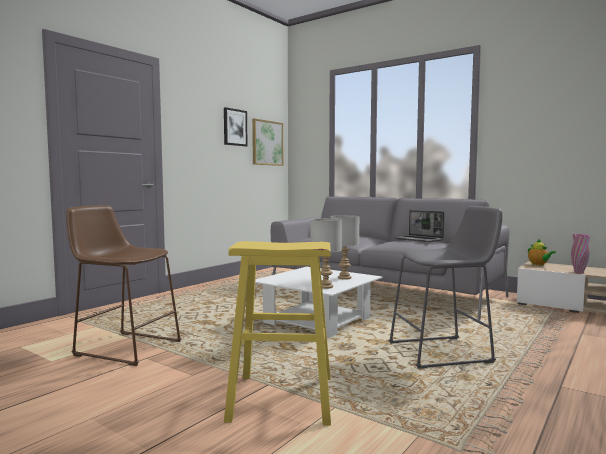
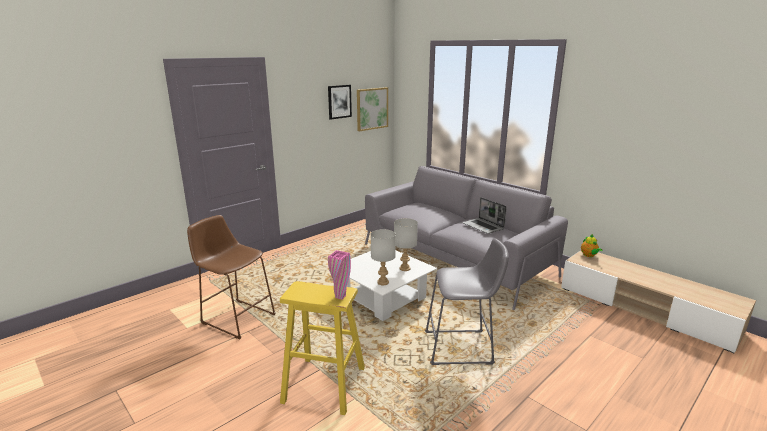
camera: 10 degrees right, 15 degrees up
pink vase [571,234,590,273] -> pink vase moved to [328,250,351,299]

